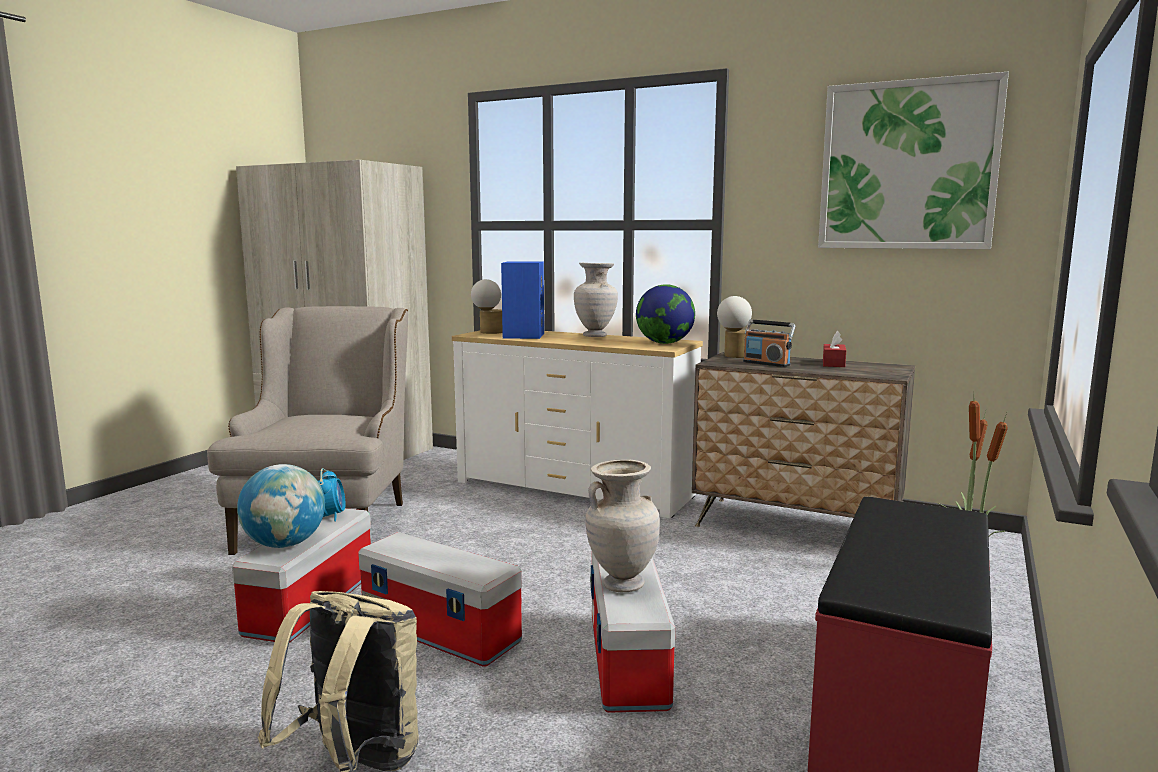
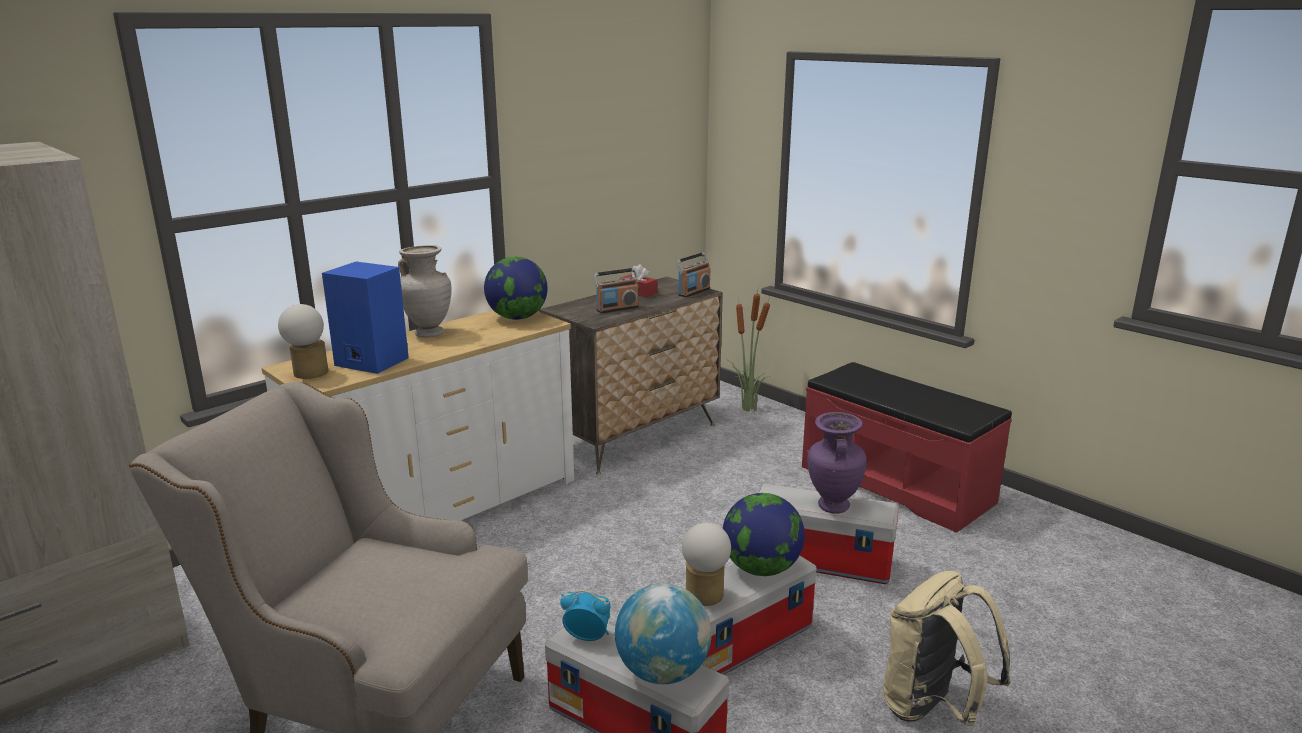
camera: 70 degrees left, 10 degrees up
beige vase [585,459,660,592] -> purple vase [807,412,867,514]
table lamp [717,296,752,358] -> table lamp moved to [682,523,731,606]
picture [818,72,1009,249] -> none
none -> radio [675,252,711,297]
none -> globe [723,493,805,576]

